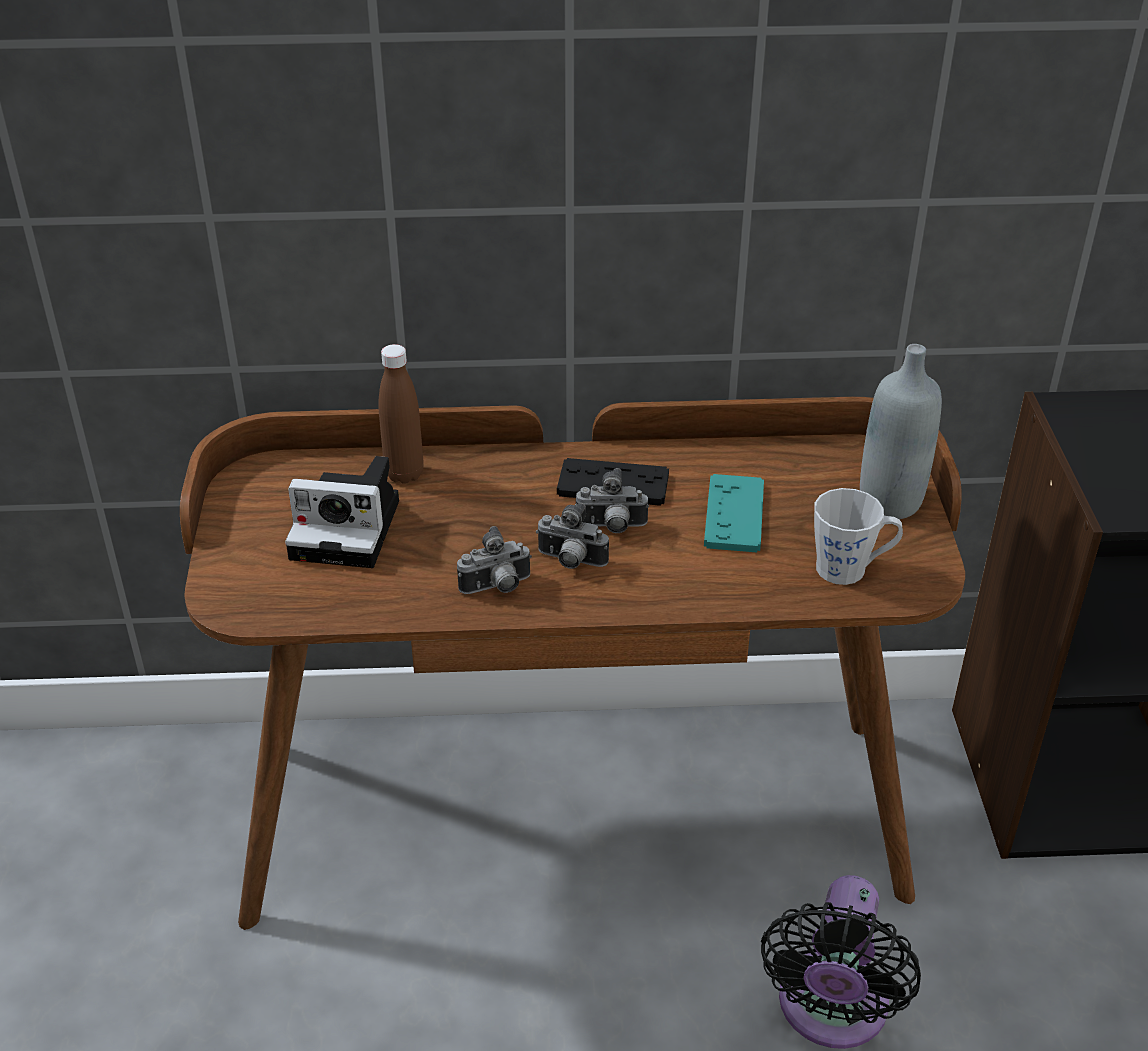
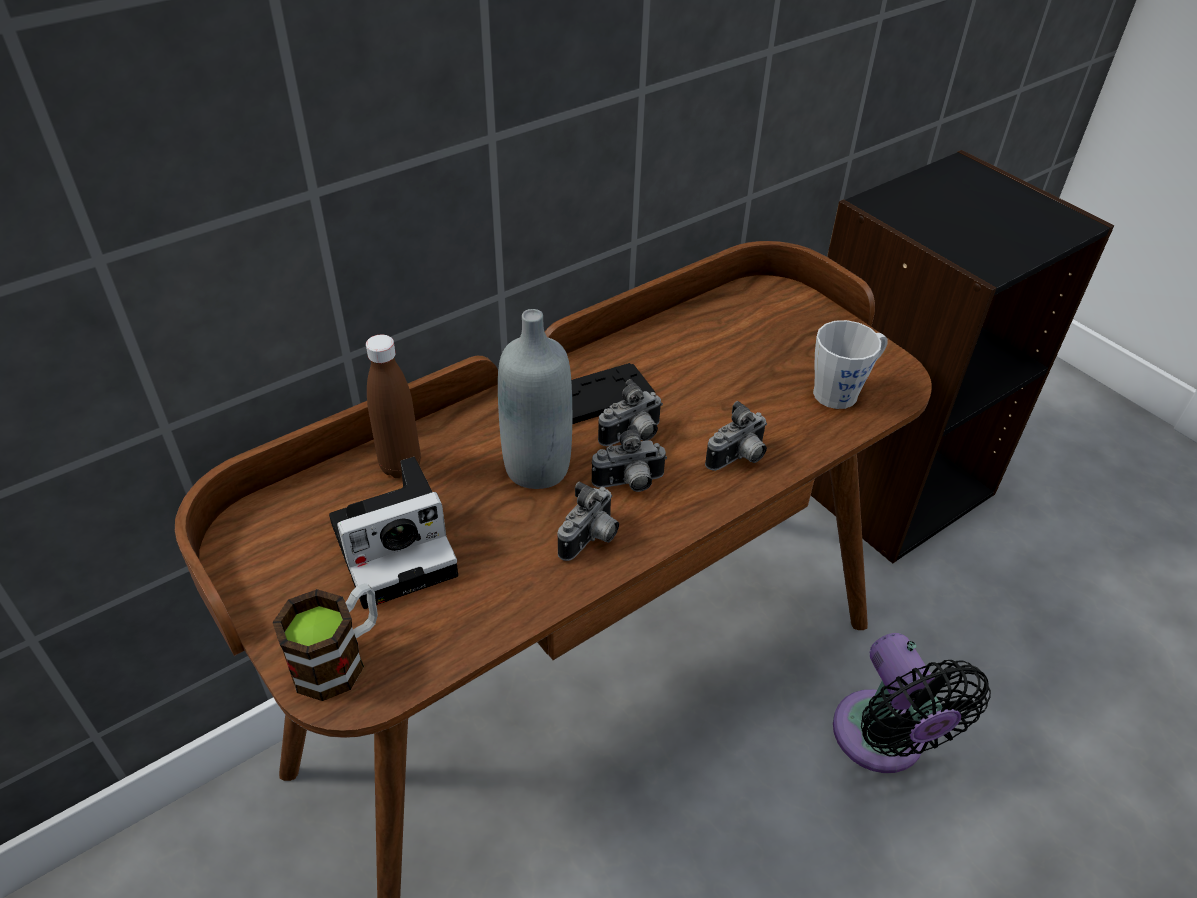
camera: 35 degrees left, 5 degrees up
turquoise game controller [704,474,764,552] -> none
grey bottle [860,344,942,519] -> grey bottle moved to [498,309,572,489]
none -> mug [273,583,378,701]
none -> camera [705,401,767,471]

